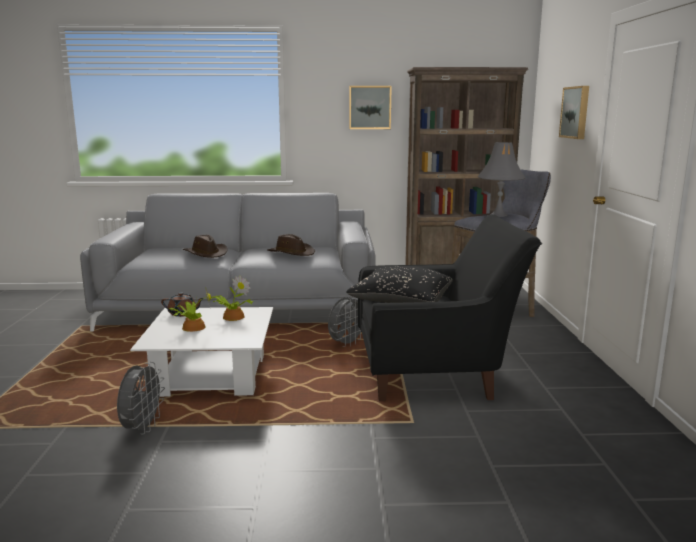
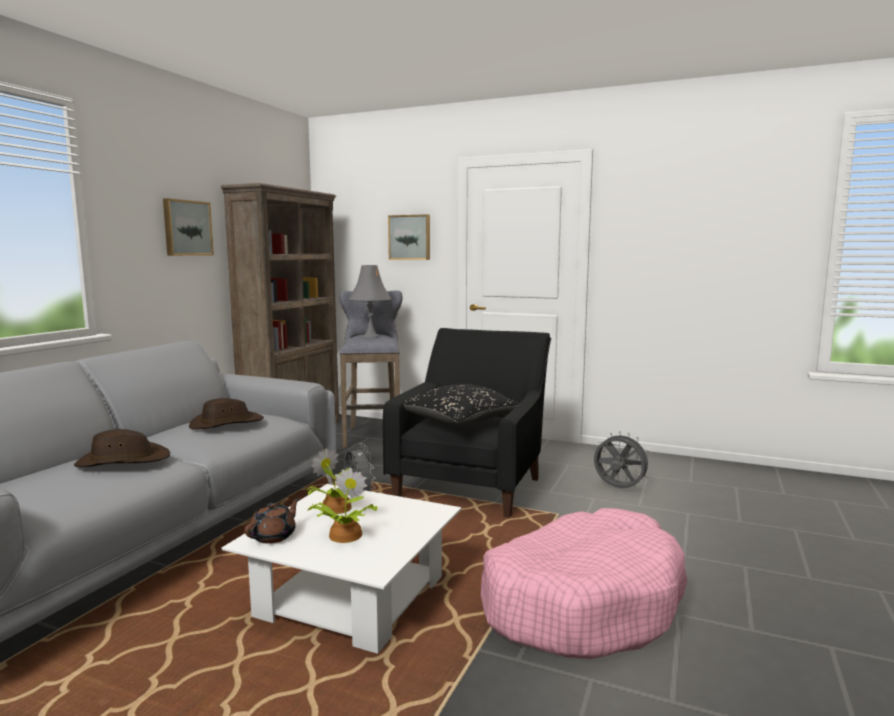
camera: 65 degrees left, 5 degrees down
grey fan [117,362,165,435] -> grey fan moved to [594,431,652,488]
none -> pink dog bed [481,508,687,659]

